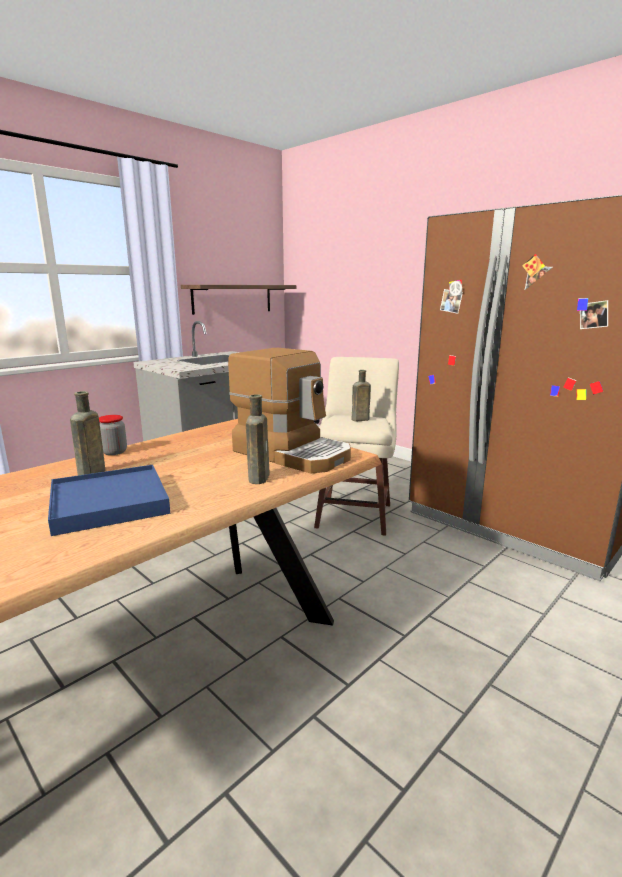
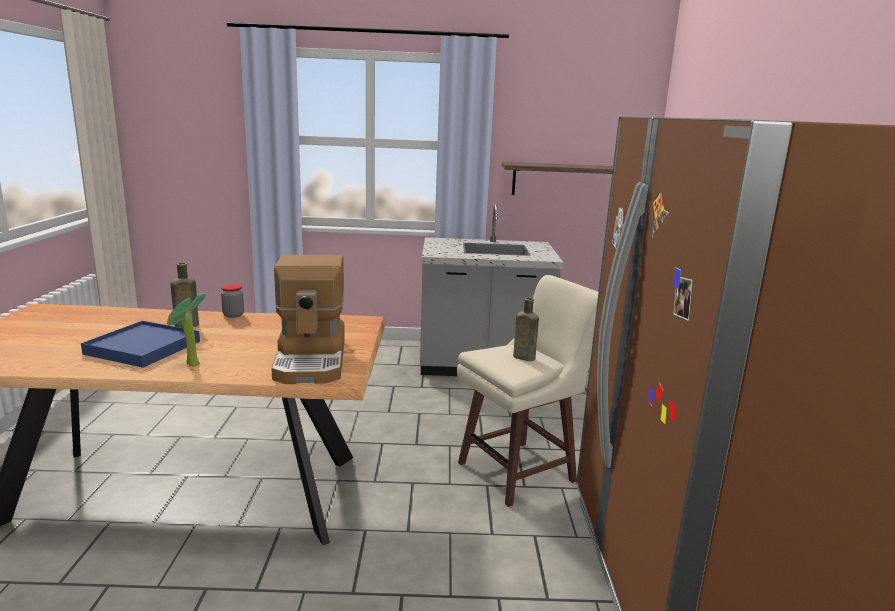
camera: 45 degrees right, 0 degrees up
brown bottle [246,394,269,484] -> none
none -> potted plant [167,293,206,367]

